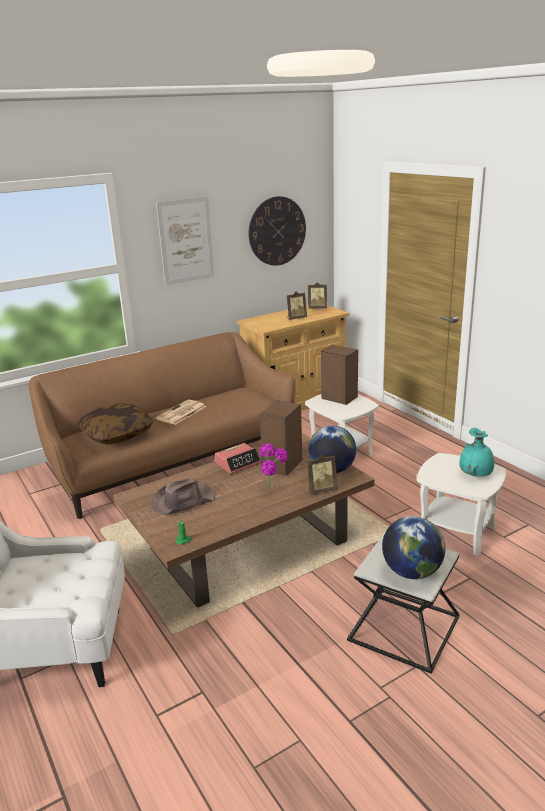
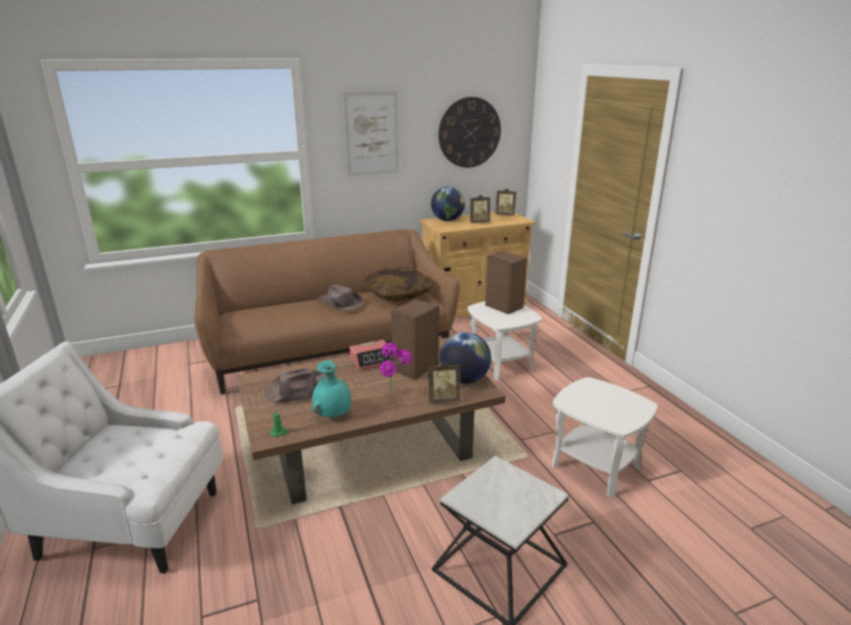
camera: 10 degrees right, 0 degrees up
pillow [78,403,153,444] -> pillow moved to [365,267,432,301]
newspaper [156,400,206,425] -> brown hat [317,285,363,311]
globe [382,516,445,579] -> globe moved to [431,186,465,221]
turquoise vase [459,428,494,476] -> turquoise vase moved to [312,360,351,417]

